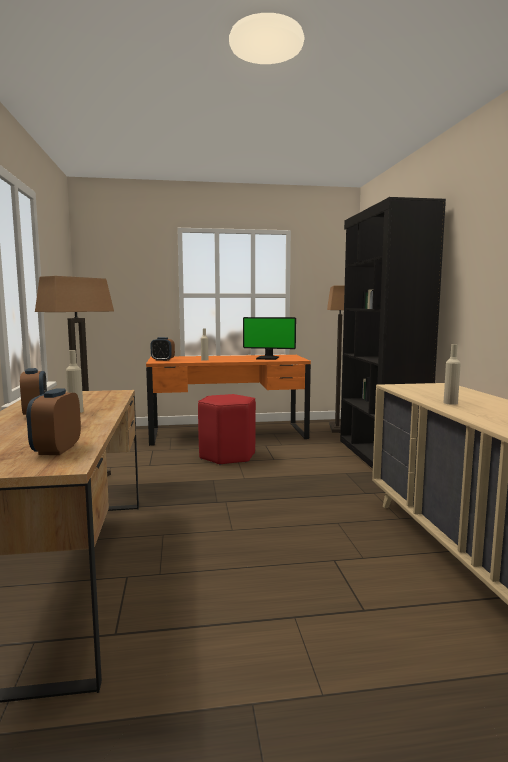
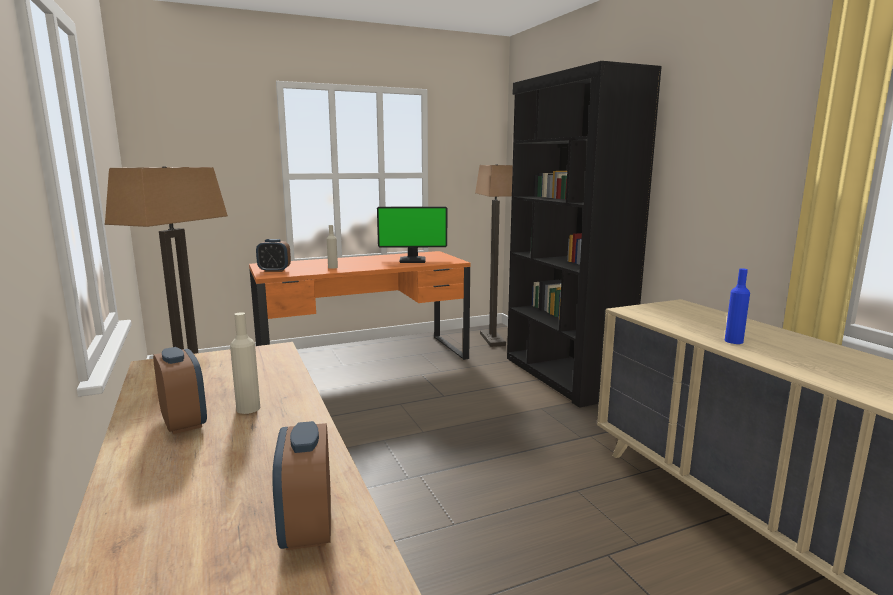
camera: 15 degrees left, 5 degrees up
red stool [198,394,256,465] -> none
beige bottle [443,344,461,405] -> blue bottle [725,268,750,344]

